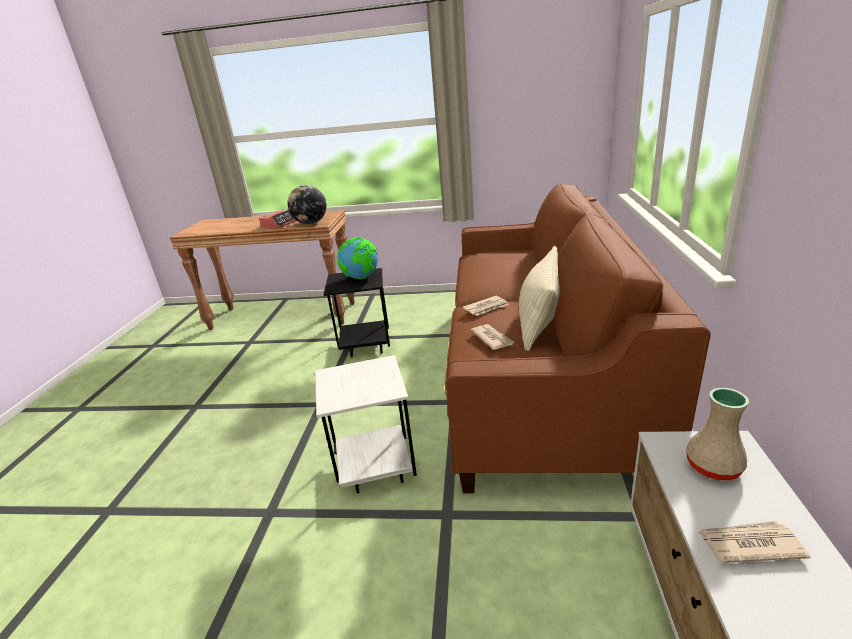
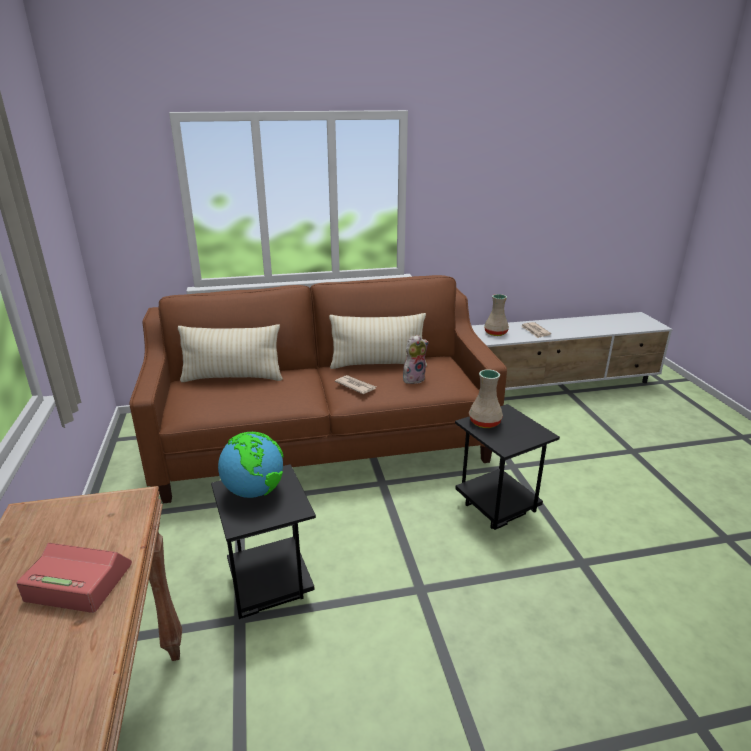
camera: 110 degrees left, 0 degrees up
globe [287,185,327,224] -> none
white side table [315,355,417,493] -> black side table [455,404,560,530]
newspaper [471,324,515,350] -> plush toy [403,335,429,384]
none -> beige pillow [178,324,283,382]
none -> beige vase [469,369,503,428]

